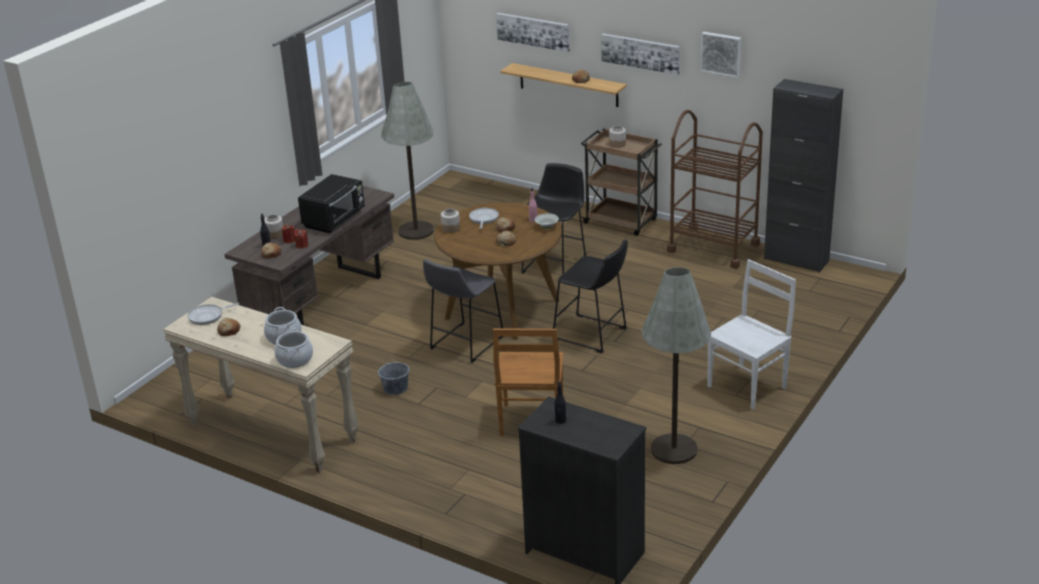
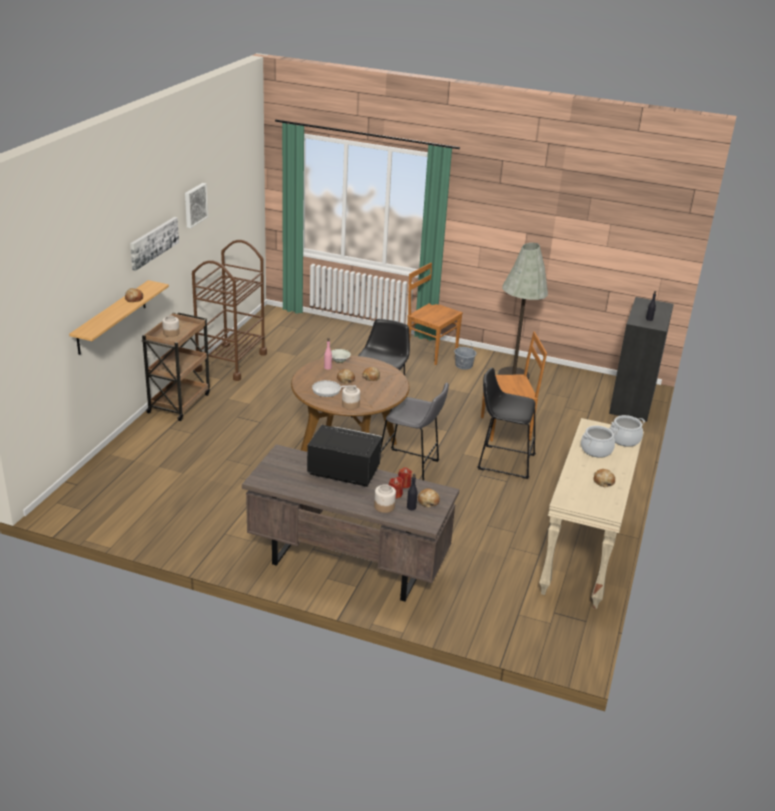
camera: 105 degrees left, 0 degrees up
frying pan [188,303,239,325] -> none
grey bucket [378,356,410,395] -> grey bucket moved to [454,342,476,370]
grey floor lamp [381,82,434,240] -> none
picture [496,13,570,52] -> none
black stool [521,163,586,275] -> black stool moved to [477,368,536,479]
white chair [708,259,796,410] -> brown chair [407,263,463,365]
black cabinet [764,79,843,273] -> none

